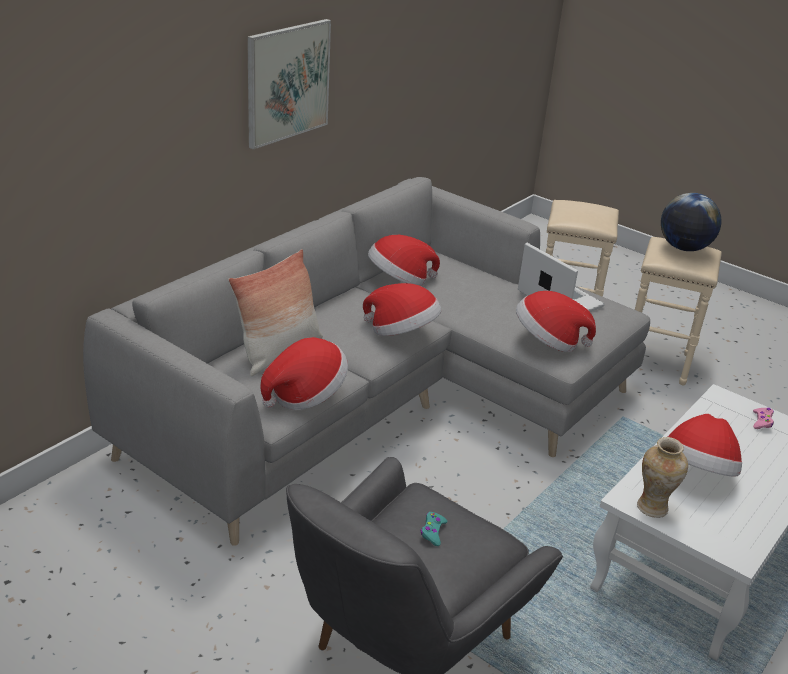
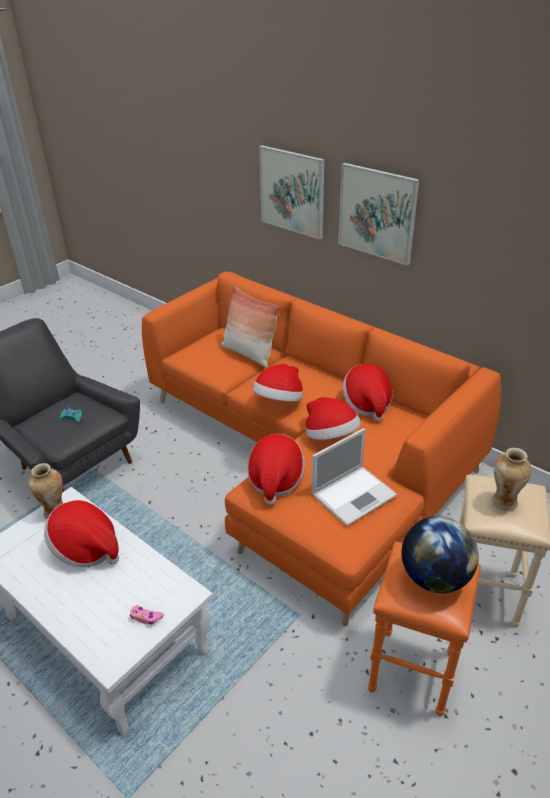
camera: 95 degrees right, 5 degrees up
grey sofa [83,177,650,546] -> orange sofa [142,271,501,626]
hat [260,337,348,410] -> hat moved to [305,397,361,440]
beige stool [635,237,722,385] -> orange stool [368,541,481,716]
none -> picture [259,145,325,239]
none -> vase [492,448,532,511]

